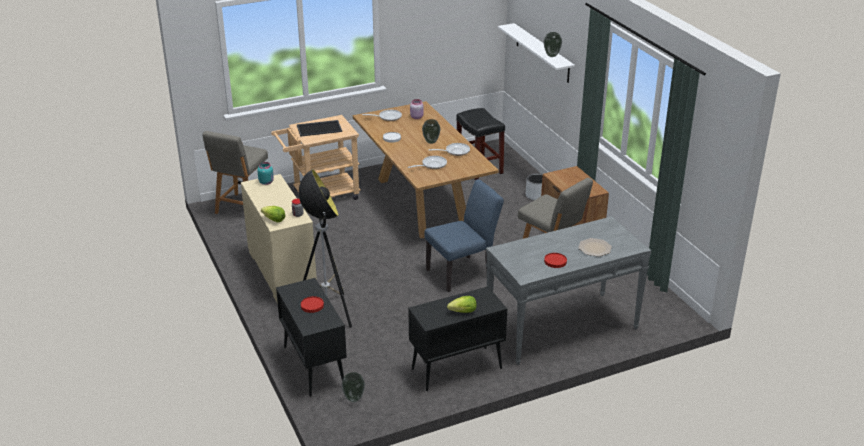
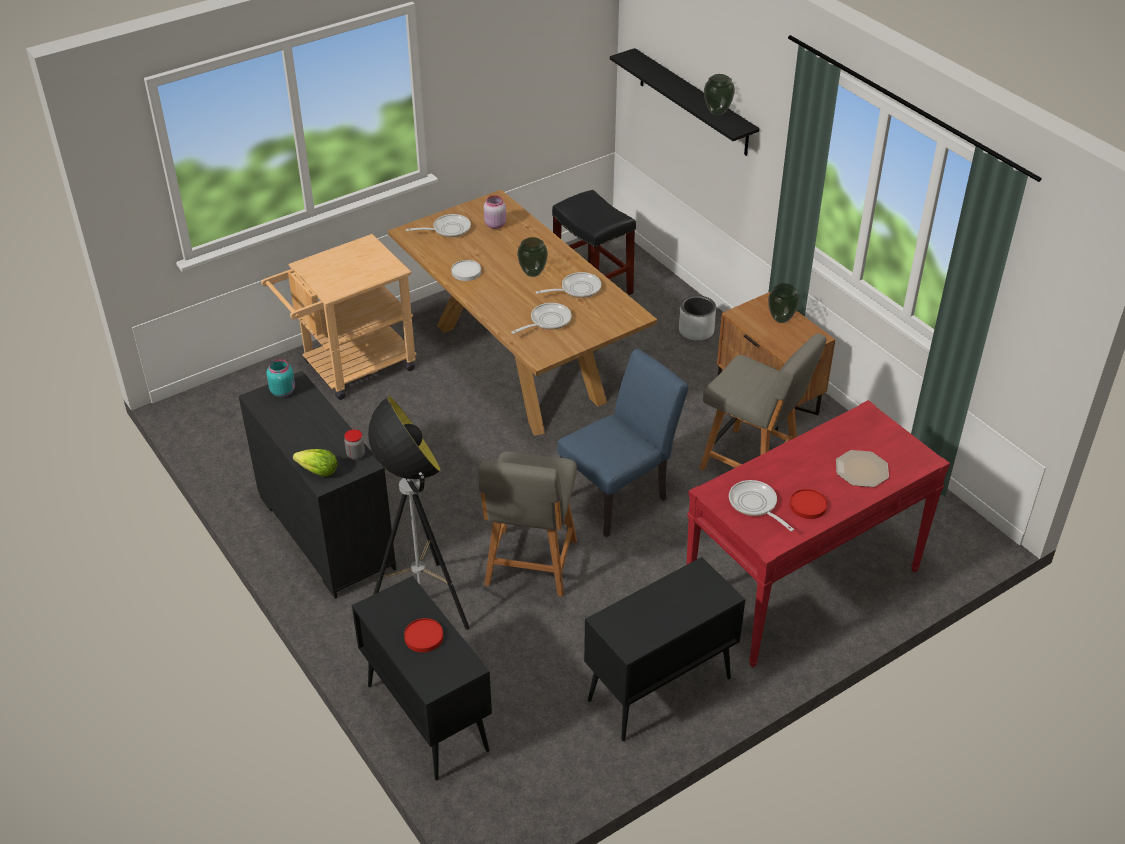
camera: 10 degrees left, 10 degrees up
grey chair [202,131,268,214] -> grey chair moved to [478,451,577,597]
beige dresser [241,174,317,304] -> black dresser [239,371,396,599]
tray [297,120,342,137] -> none
vase [341,372,365,402] -> vase moved to [768,283,799,323]
lettuce [447,296,477,313] -> none
grey console table [486,216,651,365] -> red console table [687,400,950,668]
white shelf [498,23,575,83] -> black shelf [610,48,759,156]
none -> frying pan [729,480,794,531]

